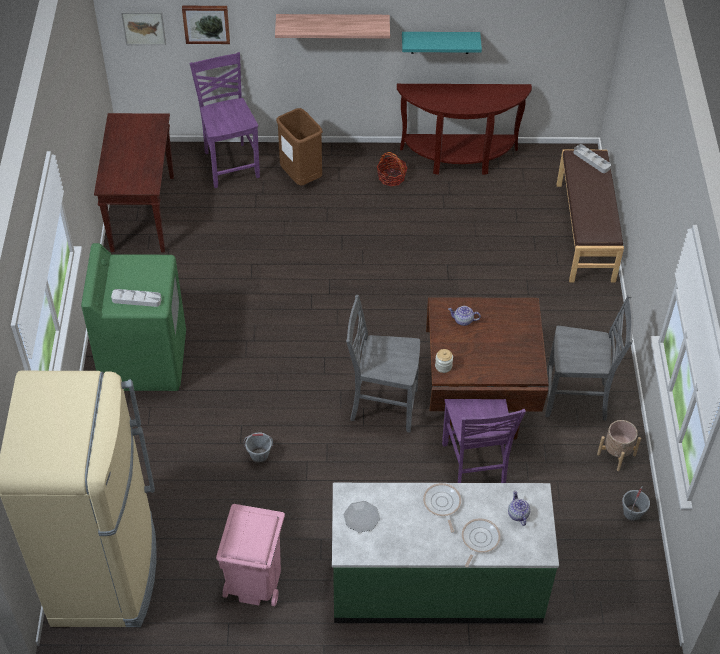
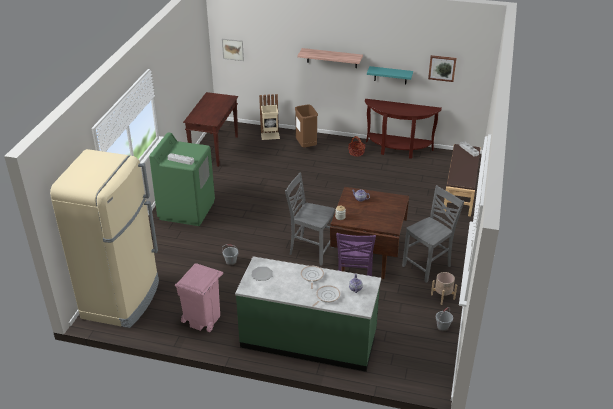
camera: 15 degrees right, 15 degrees down
picture [182,6,230,44] -> picture moved to [428,55,457,82]
purple chair [190,52,260,188] -> beige trash can [259,94,280,140]
grey chair [545,295,633,421] -> grey chair turned 60 degrees counterclockwise [402,185,464,283]

